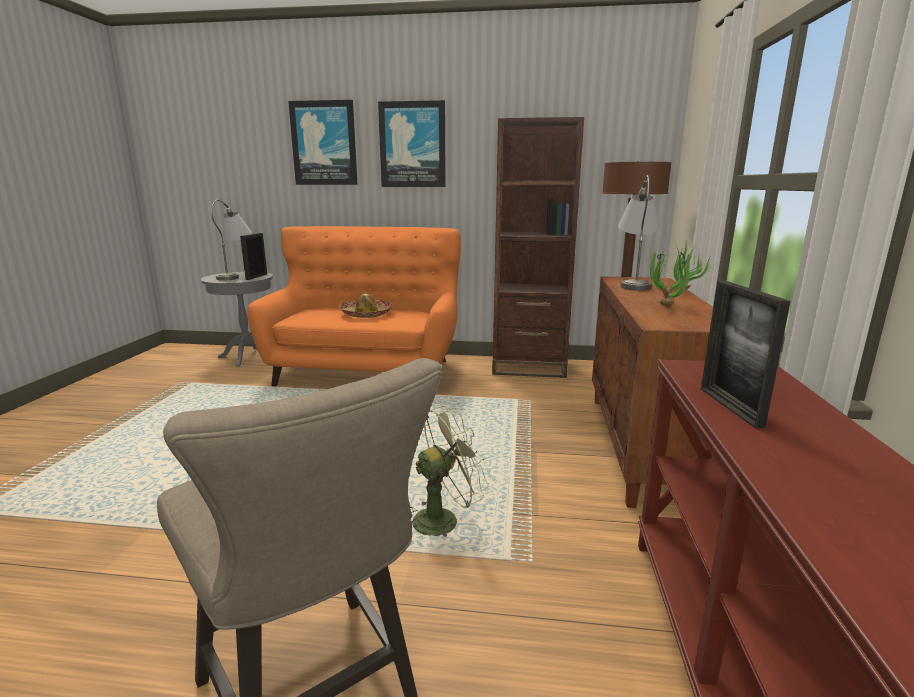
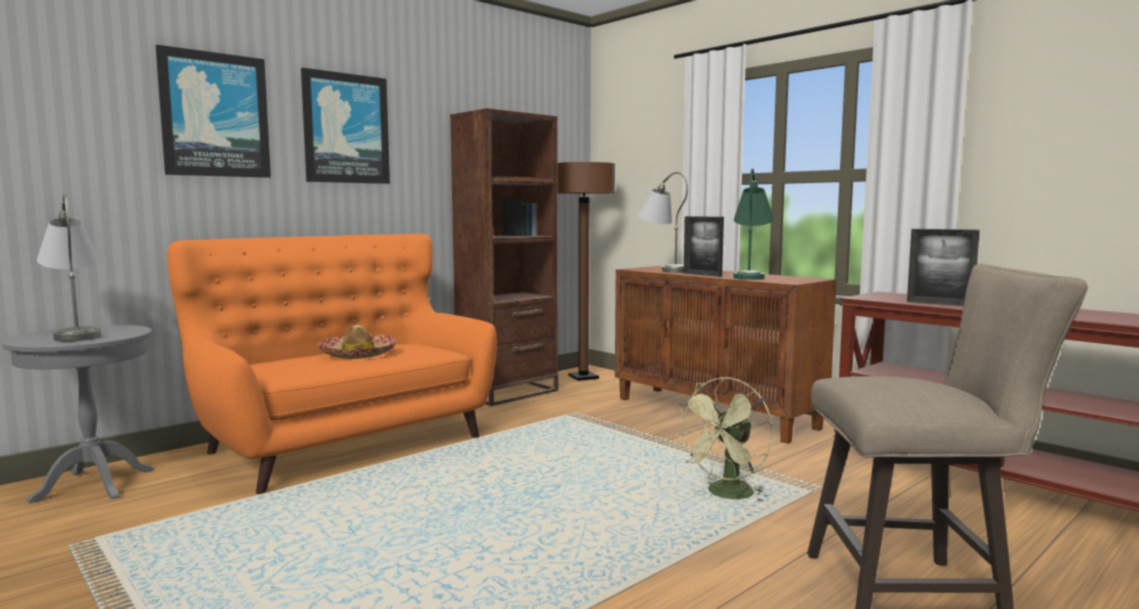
camera: 50 degrees left, 10 degrees down
picture frame [240,233,267,280] -> picture frame moved to [684,216,724,277]
green fan [411,406,489,537] -> green fan turned 150 degrees counterclockwise [675,377,773,503]
potted plant [650,239,713,306] -> green table lamp [733,168,774,280]

